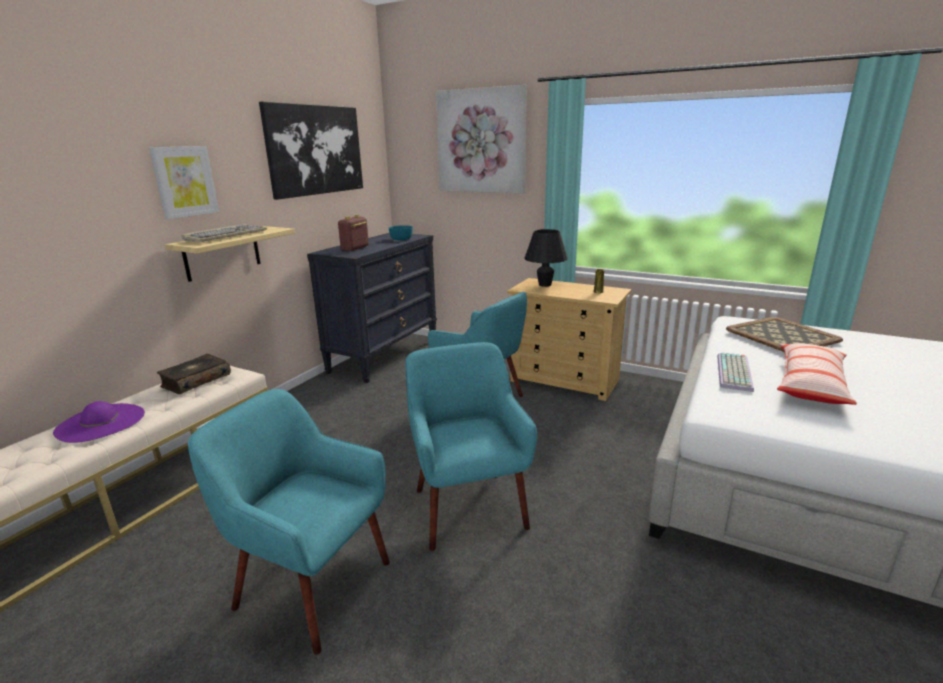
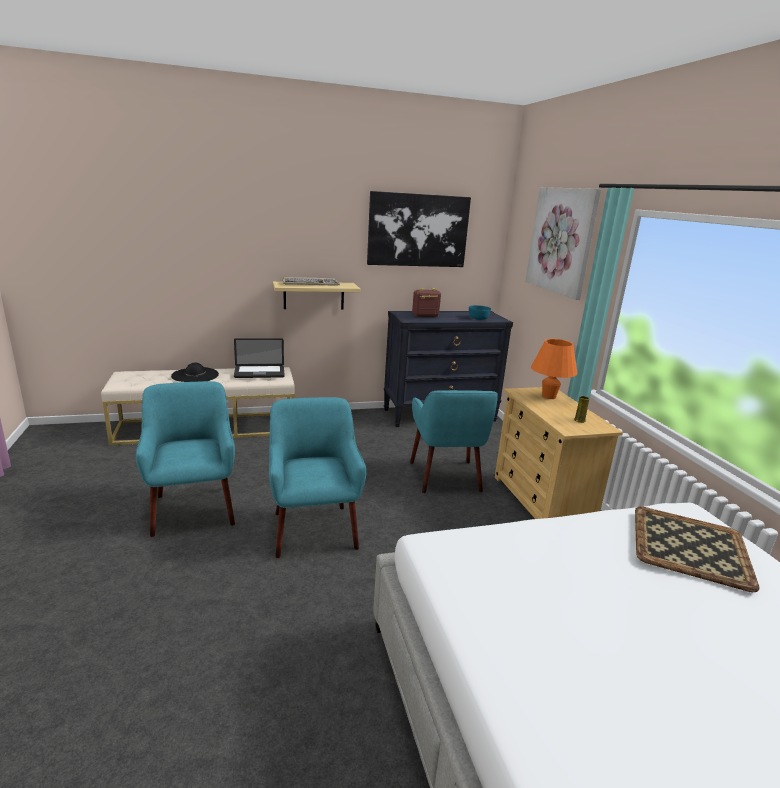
camera: 45 degrees right, 0 degrees up
purple hat [53,401,145,443] -> black hat [171,363,219,382]
picture [149,146,219,219] -> none
book [157,354,231,394] -> laptop [234,338,285,378]
turquoise armchair [405,342,537,551] -> turquoise armchair turned 45 degrees counterclockwise [269,397,366,558]
black table lamp [524,229,568,287] -> orange table lamp [531,339,578,399]
keyboard [717,352,754,392] -> none
pillow [777,343,857,405] -> none

